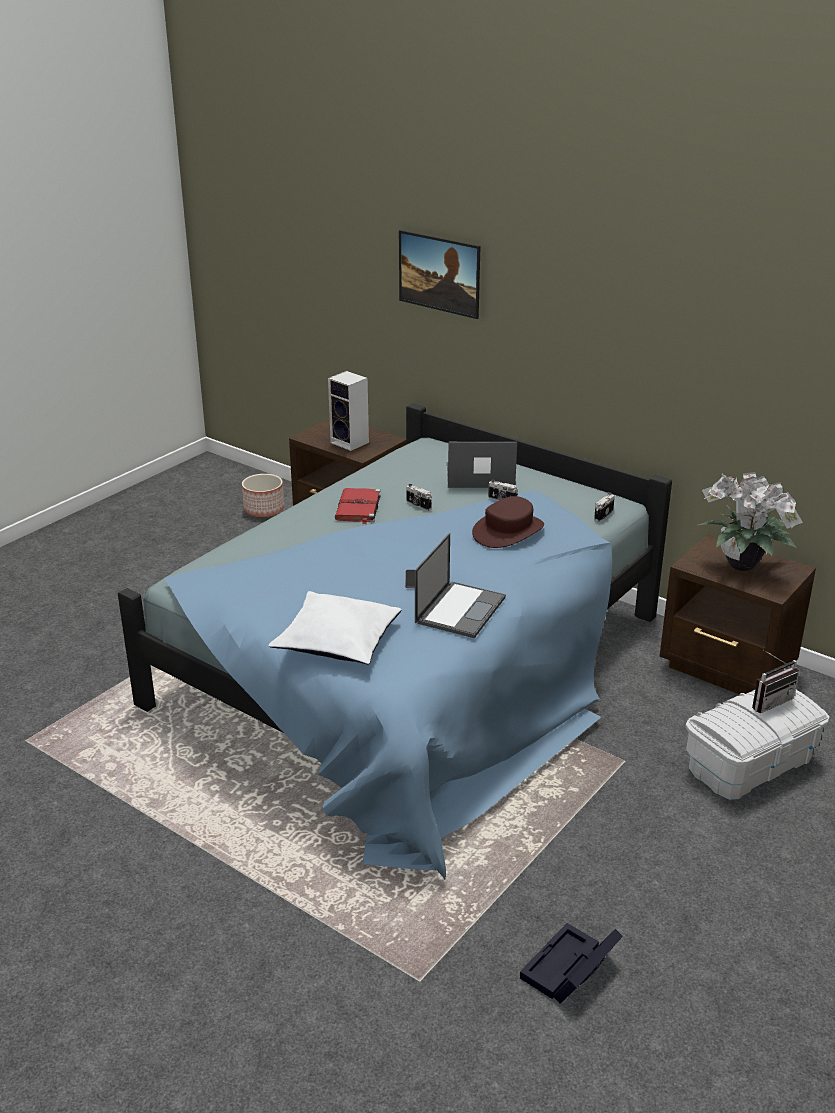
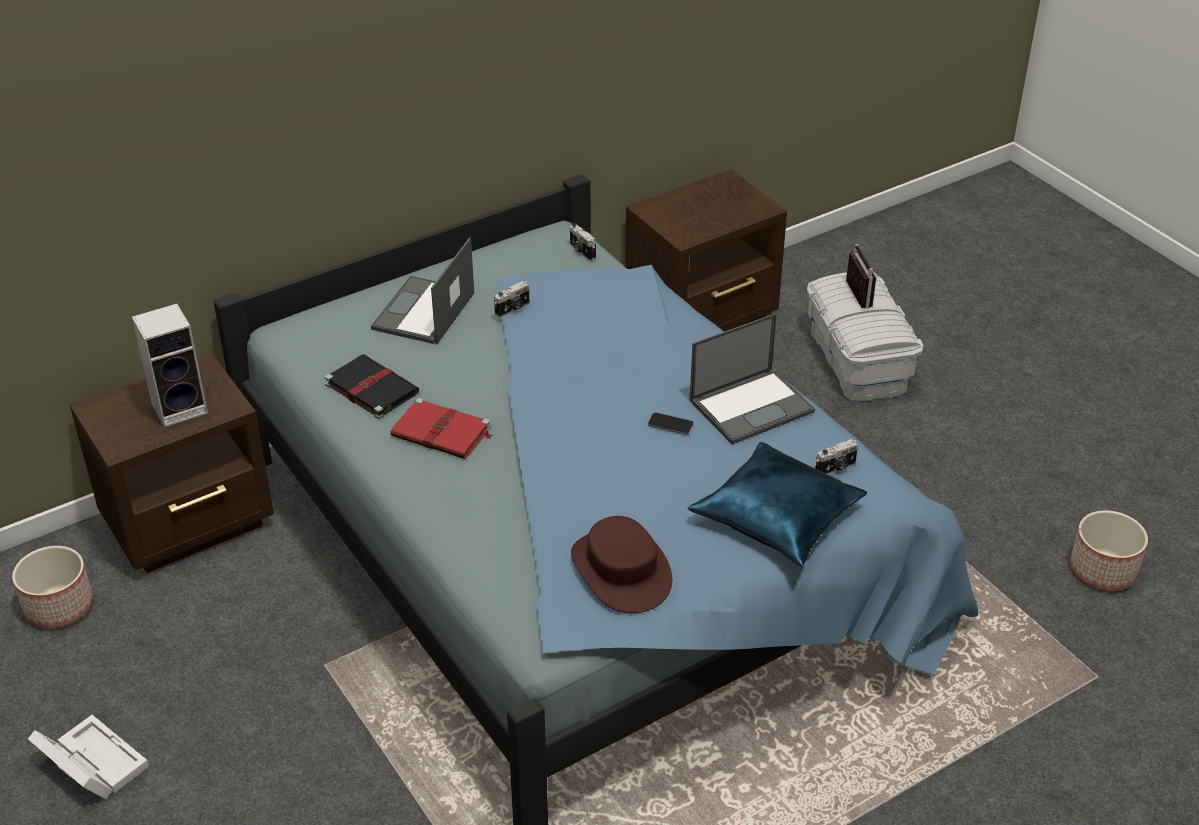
camera: 70 degrees left, 10 degrees up
white pillow [268,591,401,665] -> blue pillow [688,442,867,567]
picture [399,230,481,319] -> none
camera [406,484,432,511] -> camera moved to [815,439,858,474]
laptop [415,533,506,638] -> laptop turned 105 degrees clockwise [690,313,815,445]
brown hat [472,496,544,548] -> brown hat moved to [571,516,672,613]
black storage box [520,923,623,1004] -> planter [1070,510,1148,590]
potted plant [698,472,803,571] -> none
none -> white storage box [28,715,149,799]
none -> black book [325,354,419,419]

